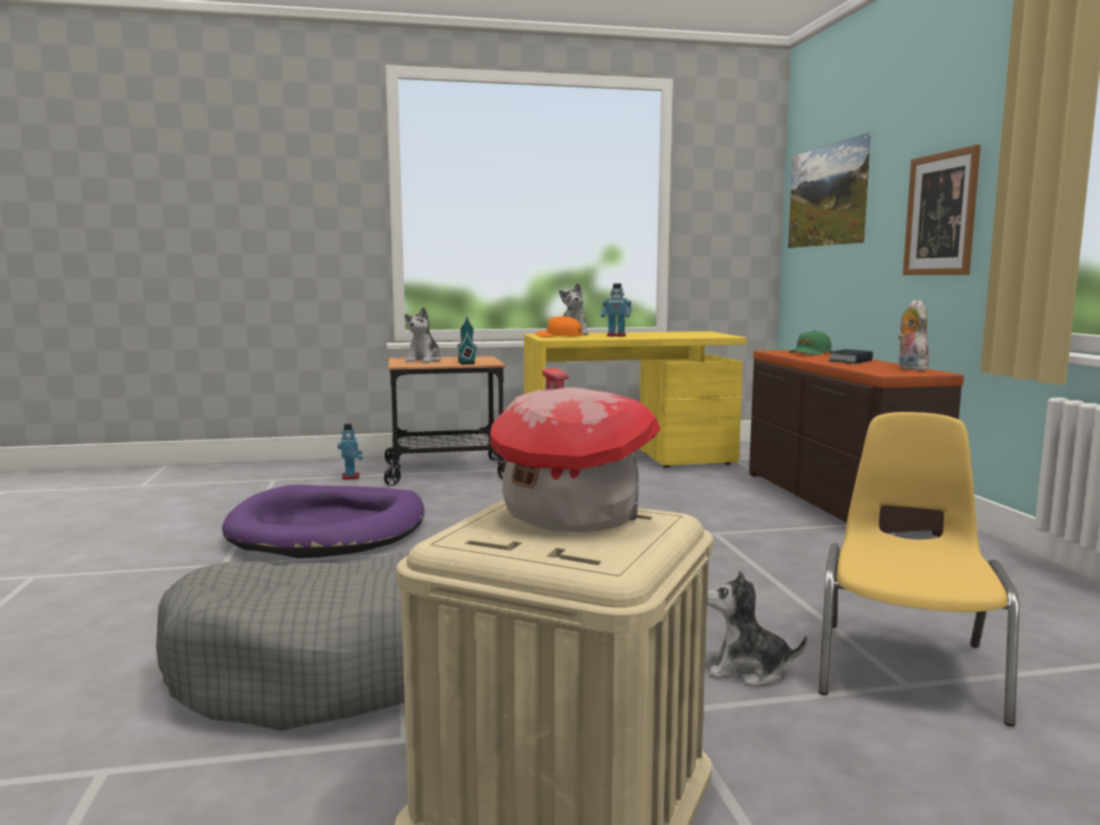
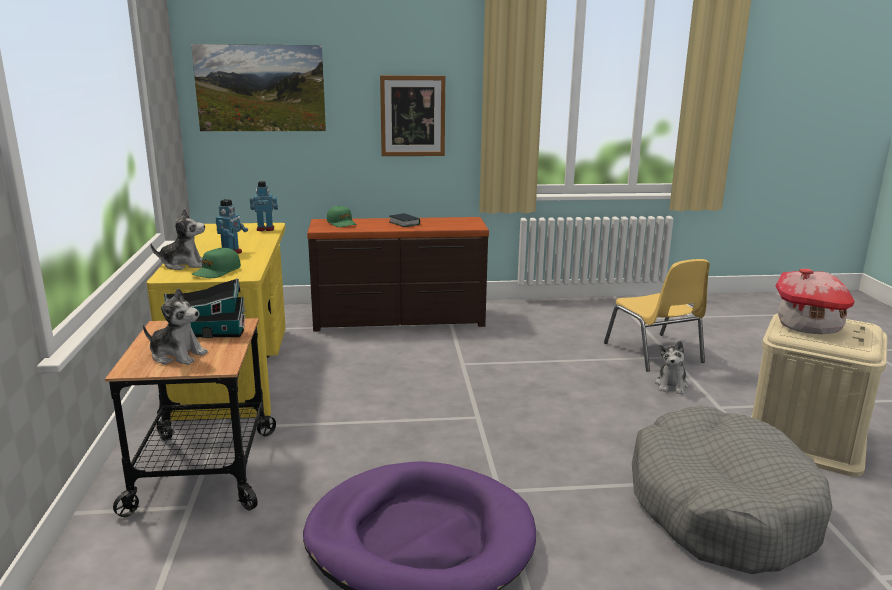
camera: 85 degrees left, 10 degrees up
toy robot [337,424,363,480] -> toy robot moved to [250,181,278,231]
orange cap [535,316,582,337] -> green cap [191,248,241,278]
yellow chair [818,412,1019,726] -> yellow chair turned 135 degrees counterclockwise [604,259,710,372]
plush toy [897,300,929,371] -> none

